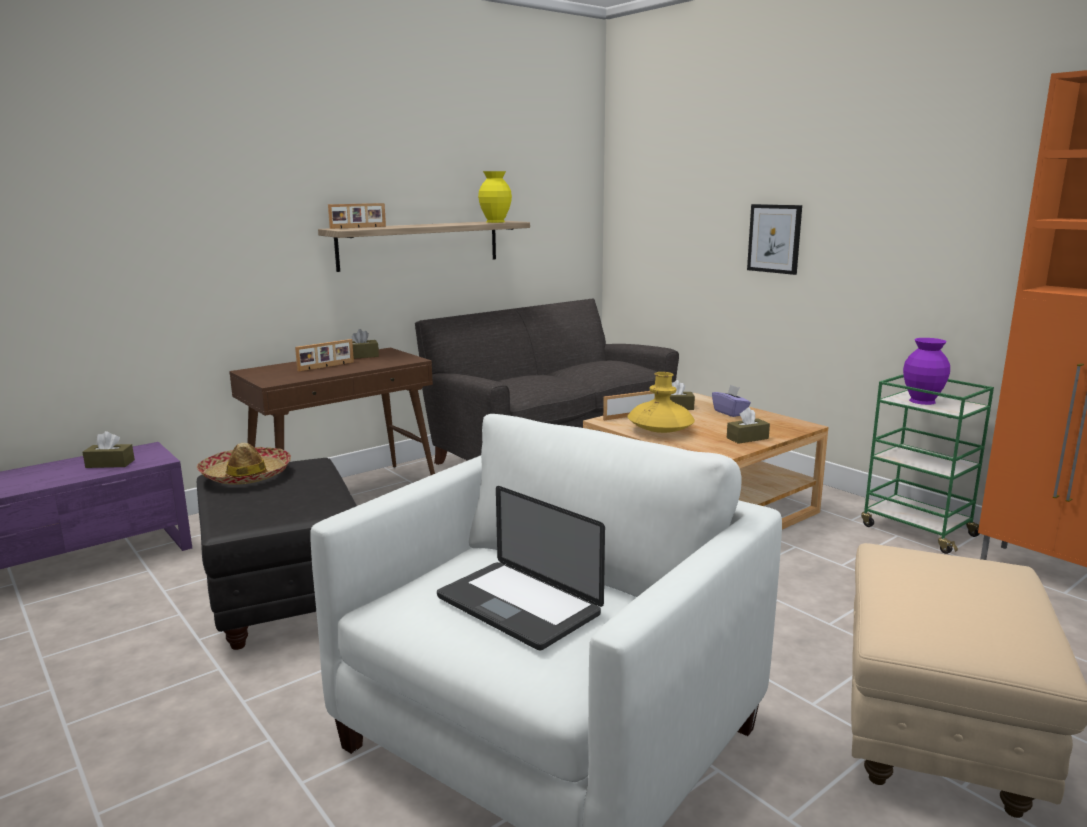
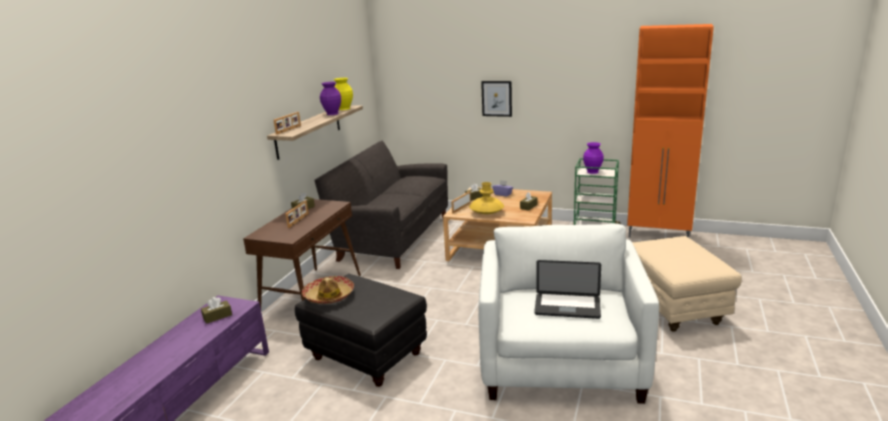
camera: 30 degrees left, 5 degrees up
none -> purple vase [320,82,341,115]

